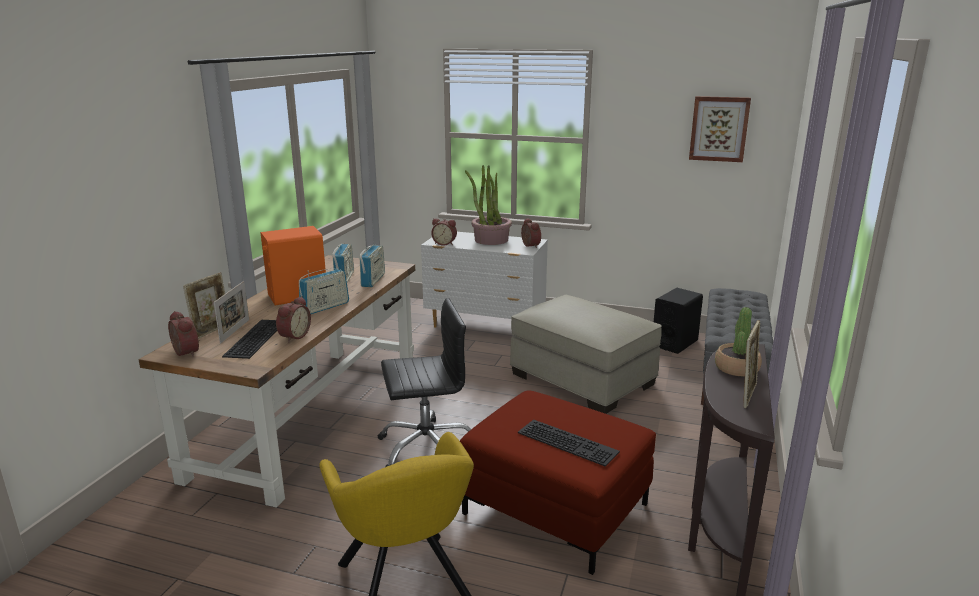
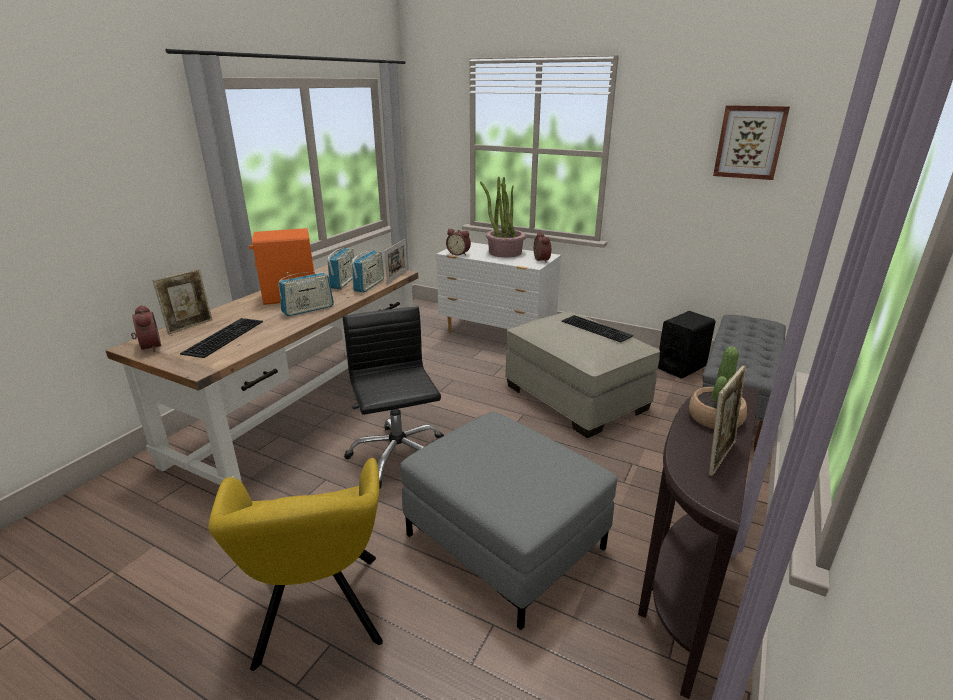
camera: 10 degrees right, 5 degrees up
picture frame [214,281,249,343] -> picture frame moved to [384,239,407,284]
alarm clock [276,296,311,343] -> none
black office chair [378,298,471,467] -> black office chair turned 105 degrees counterclockwise [343,306,444,489]
red ottoman [460,390,656,575] -> grey ottoman [400,412,618,630]
keyboard [518,419,620,467] -> keyboard moved to [562,315,633,342]

